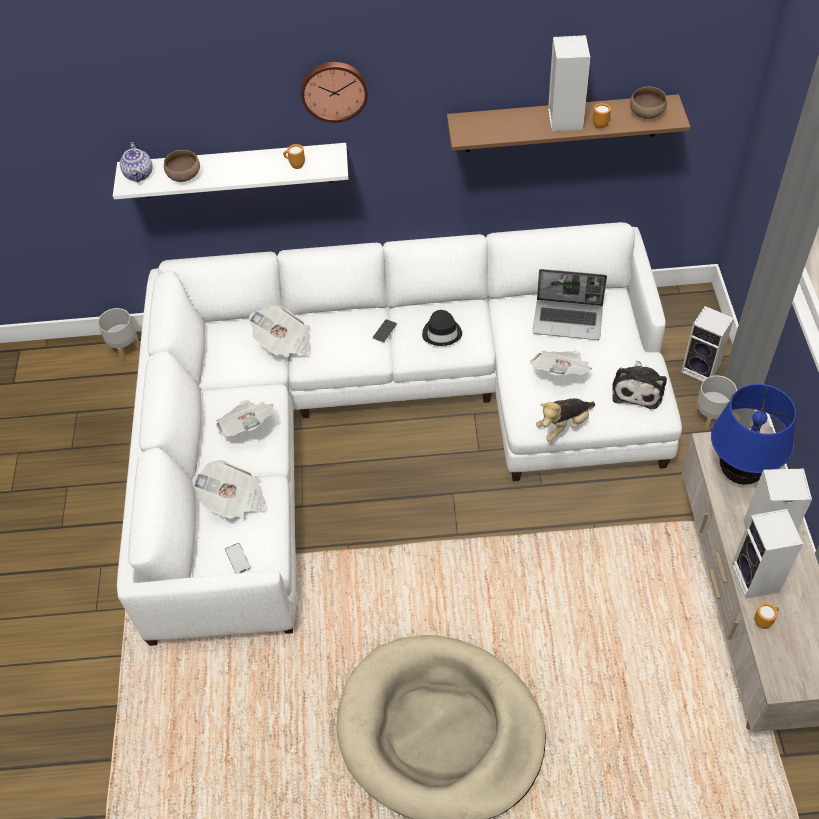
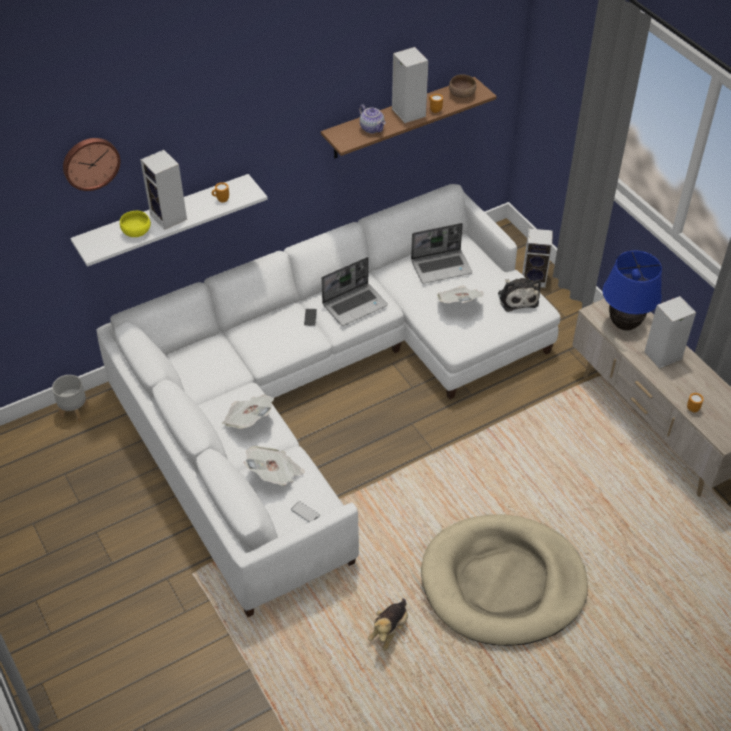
camera: 30 degrees left, 5 degrees down
teapot [120,142,153,182] -> teapot moved to [359,104,386,134]
brown bowl [164,150,200,182] -> yellow bowl [120,211,151,237]
newspaper [249,305,311,357] -> none
wall clock [301,62,368,123] -> wall clock moved to [63,138,120,191]
black hat [422,310,462,346] -> laptop [321,257,388,326]
plush toy [536,398,595,442] -> plush toy moved to [368,598,408,651]
grey planter [693,375,737,431] -> none
speaker [732,509,803,598] -> speaker moved to [140,150,187,230]

